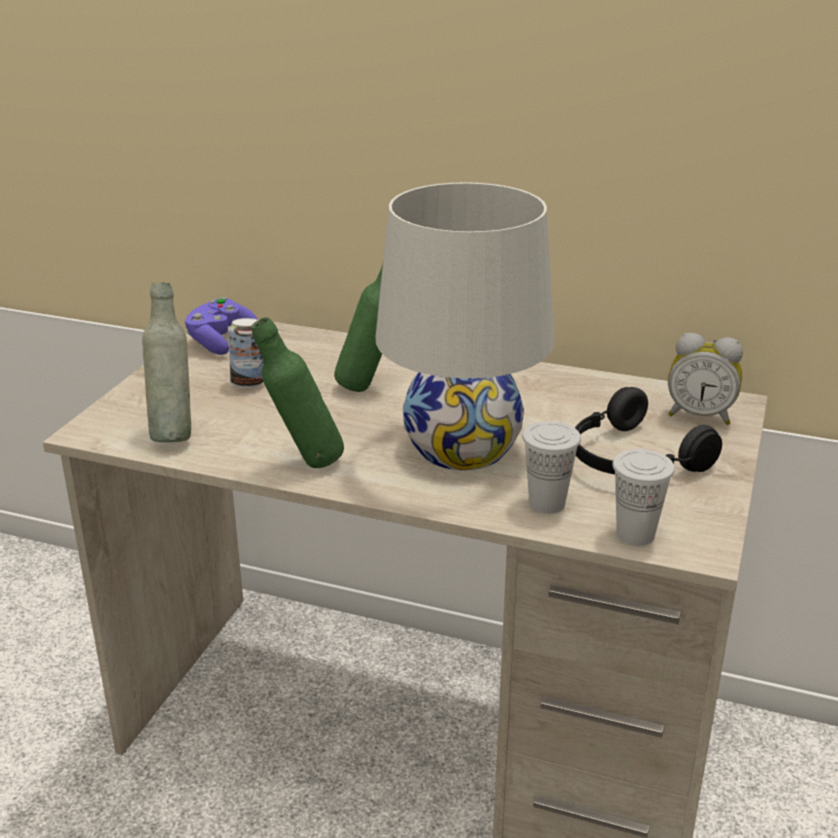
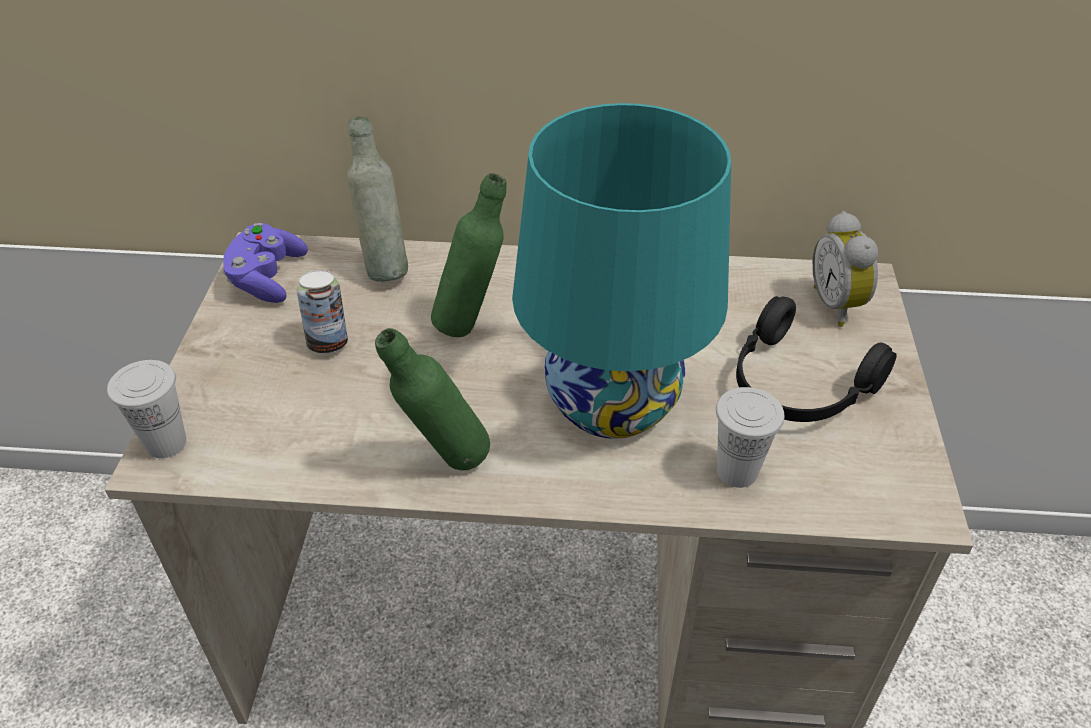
camera: 15 degrees left, 15 degrees up
grey bottle [142,282,191,442] -> grey bottle moved to [347,116,408,281]
white table lamp [376,182,554,470] -> turquoise table lamp [512,103,731,439]
white cup [612,449,675,546] -> white cup moved to [107,360,186,458]
alarm clock [668,333,743,425] -> alarm clock turned 75 degrees clockwise [812,211,878,327]

